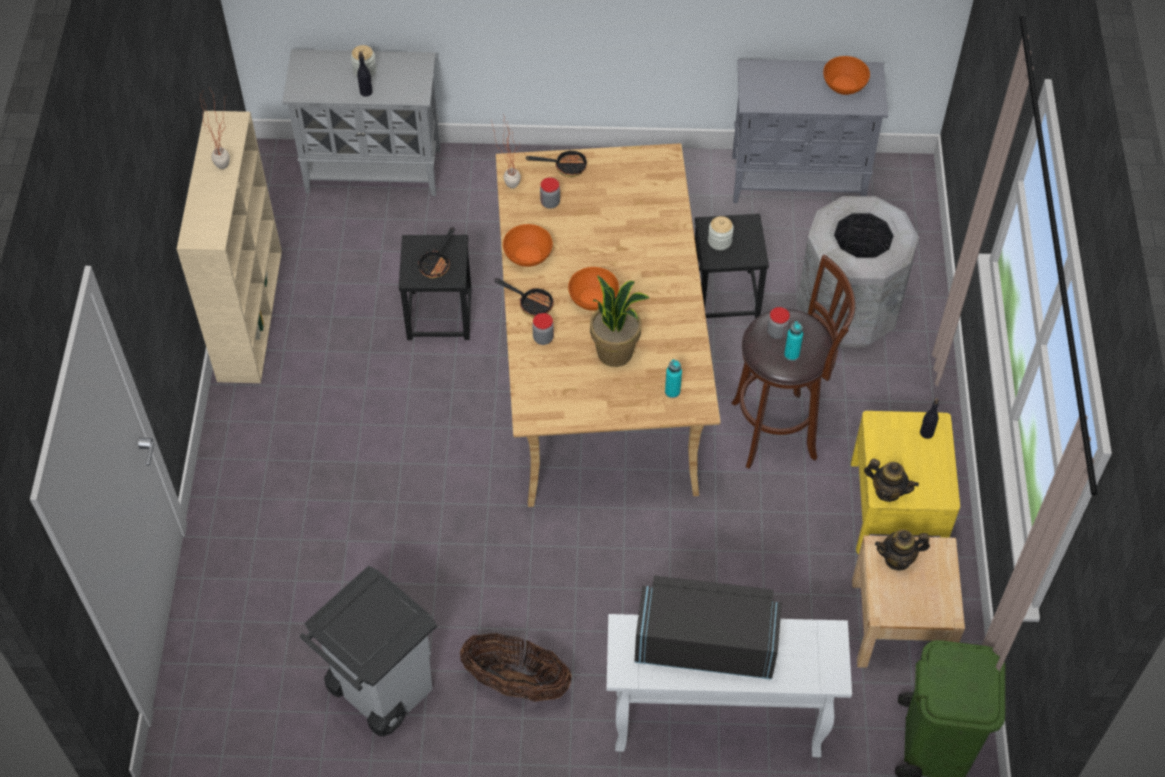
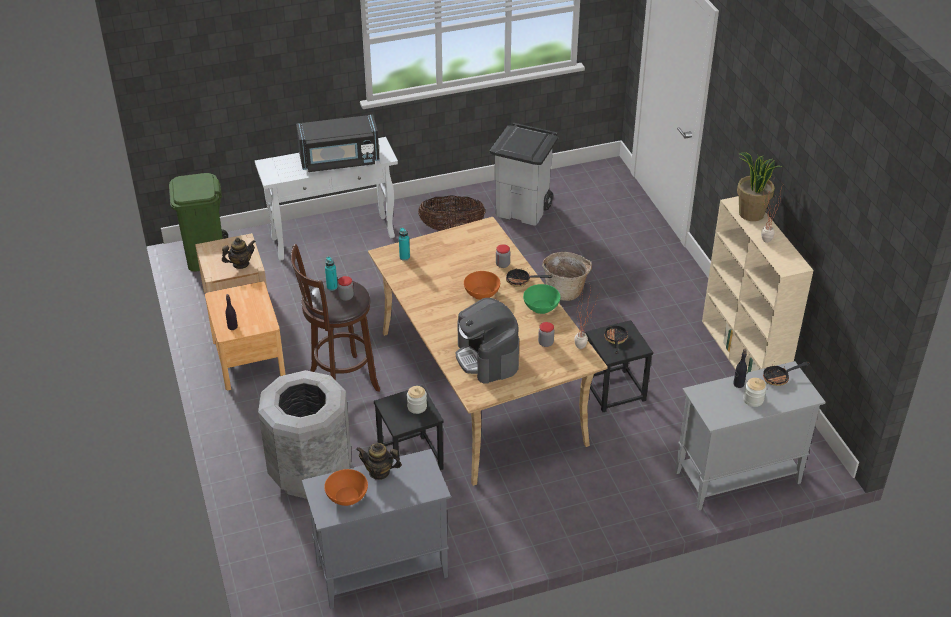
camera: 160 degrees right, 15 degrees down
orange bowl [503,224,553,267] -> green bowl [523,284,561,314]
frying pan [526,149,587,177] -> frying pan moved to [763,362,810,386]
potted plant [590,275,649,367] -> potted plant moved to [737,152,781,221]
yellow nightstand [851,411,960,554] -> brown nightstand [205,281,286,390]
teapot [864,459,919,502] -> teapot moved to [356,442,402,480]
none -> coffee machine [456,298,519,384]
none -> basket [542,252,592,301]

